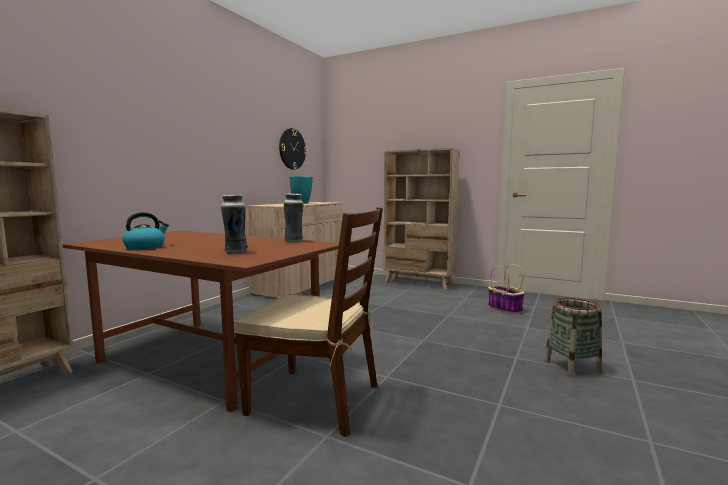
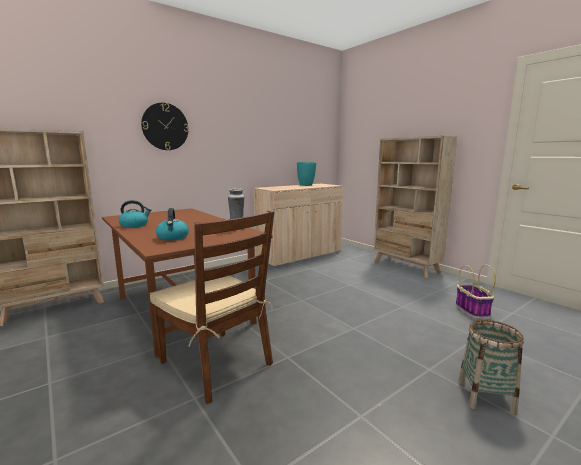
camera: 25 degrees right, 5 degrees up
vase [221,195,247,254] -> kettle [156,208,189,240]
wall clock [279,128,307,170] -> wall clock moved to [141,103,189,150]

